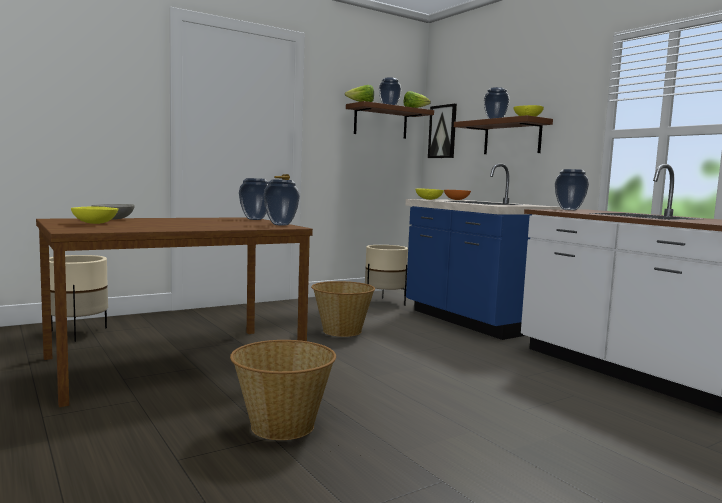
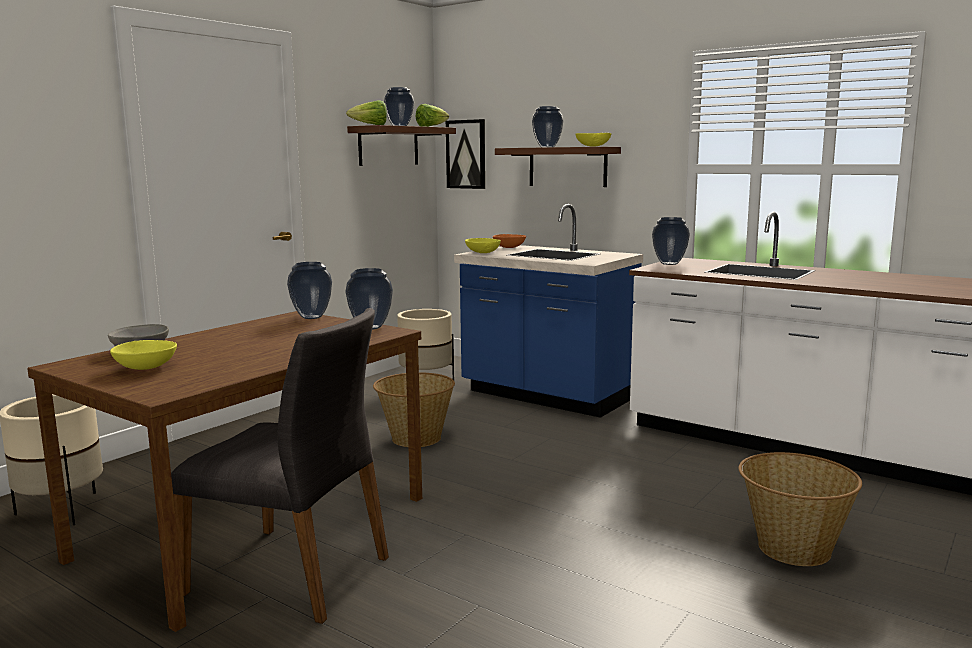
camera: 20 degrees left, 5 degrees up
basket [230,340,336,440] -> basket moved to [739,452,862,566]
none -> grey chair [171,308,389,624]

